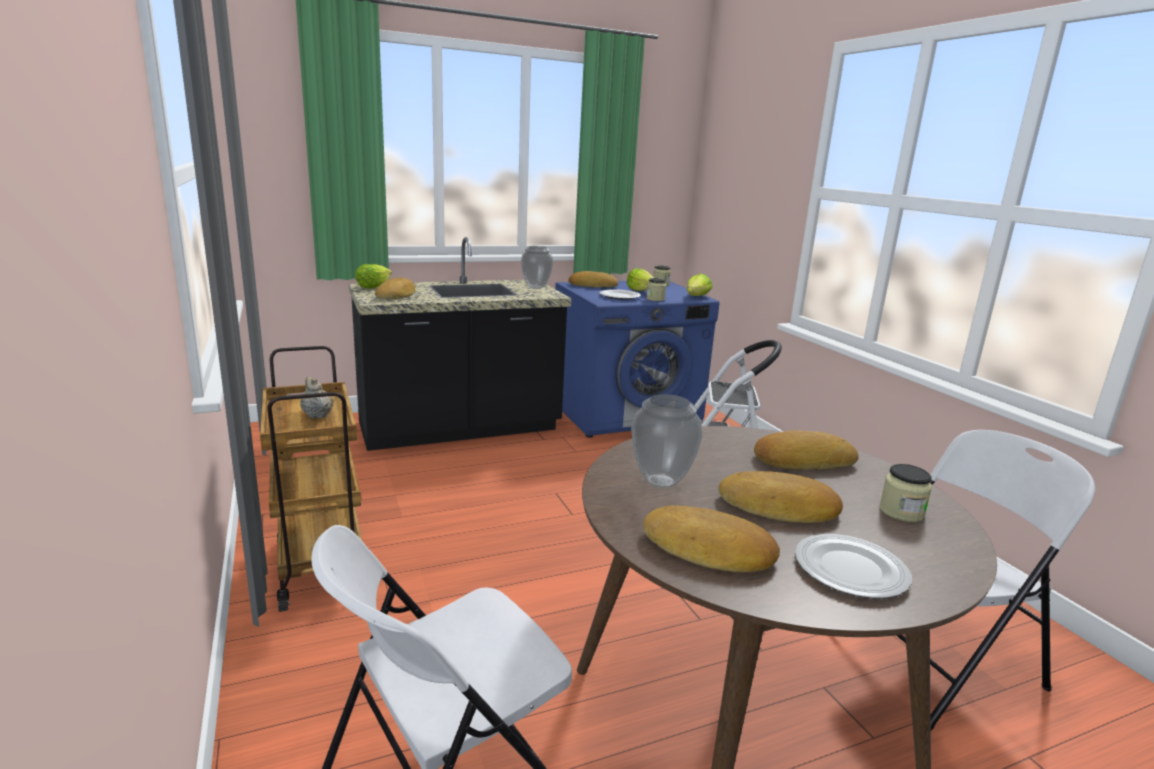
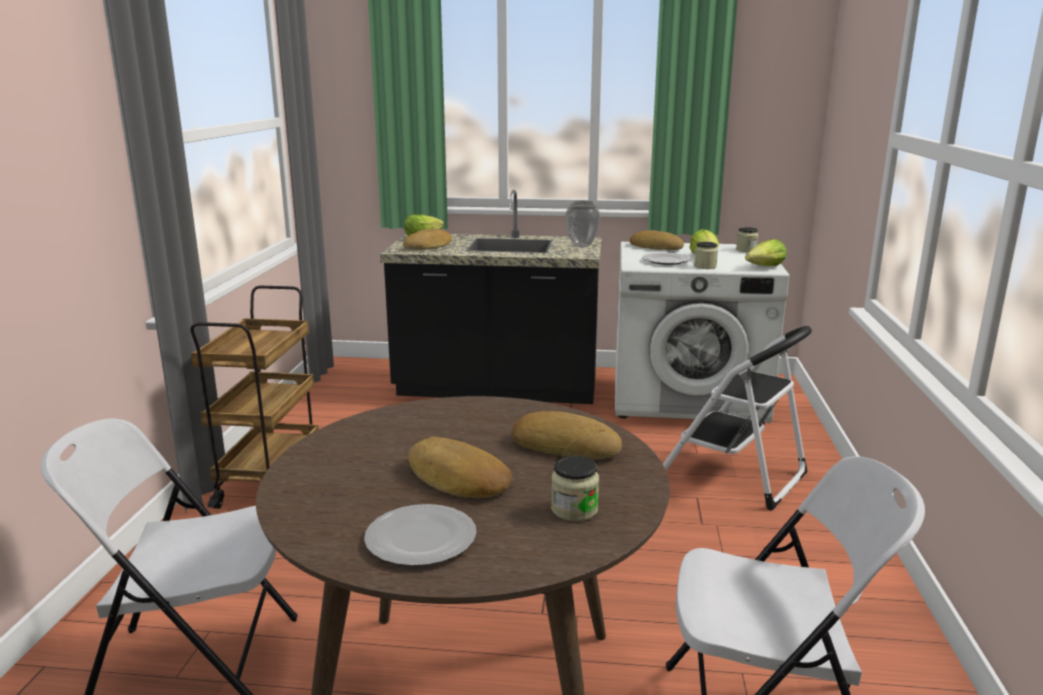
camera: 30 degrees right, 0 degrees up
beige teapot [300,377,334,418] -> none
blue washing machine [555,281,719,438] -> white washing machine [615,242,789,424]
vase [631,394,703,488] -> none
bread [643,505,780,572] -> none

